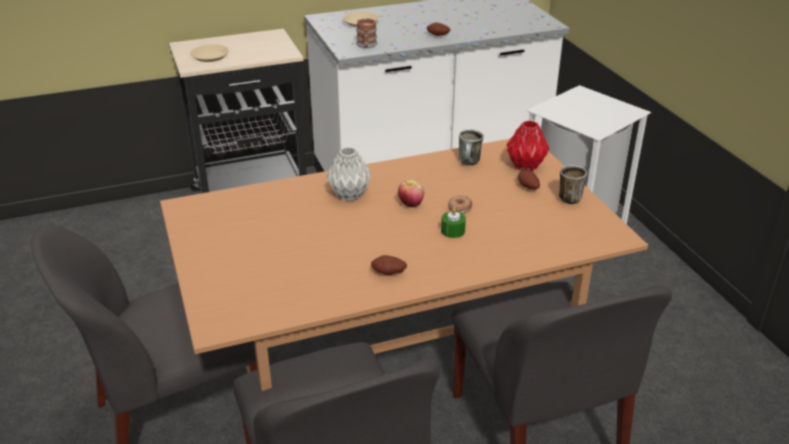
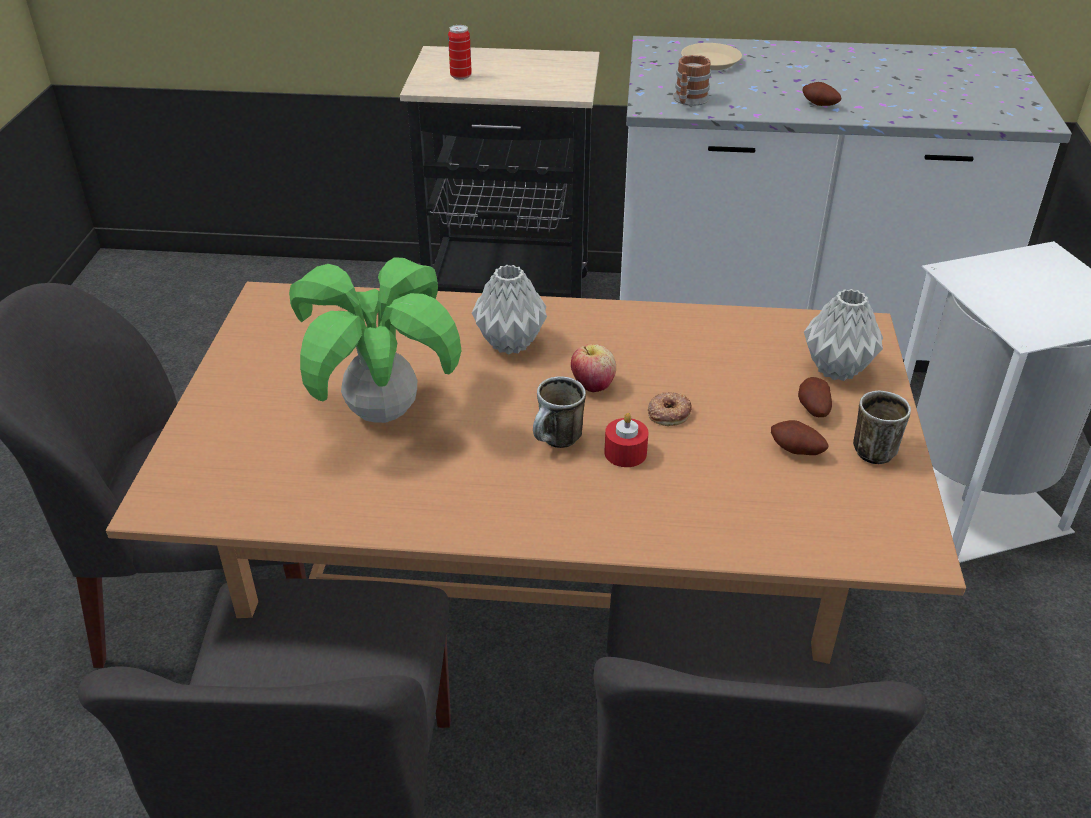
camera: 25 degrees right, 5 degrees up
beige plate [190,44,229,62] -> can [448,25,472,80]
potato [371,255,407,275] -> potato moved to [771,420,829,455]
green candle [441,207,466,238] -> red candle [604,413,649,467]
mug [459,129,484,165] -> mug moved to [533,376,586,448]
red vase [507,121,549,171] -> grey vase [804,289,883,381]
none -> potted plant [289,257,462,423]

